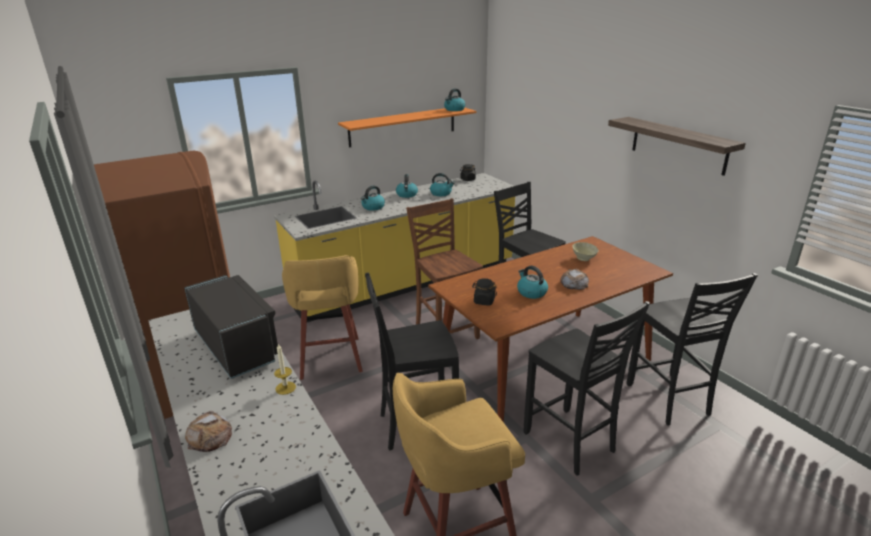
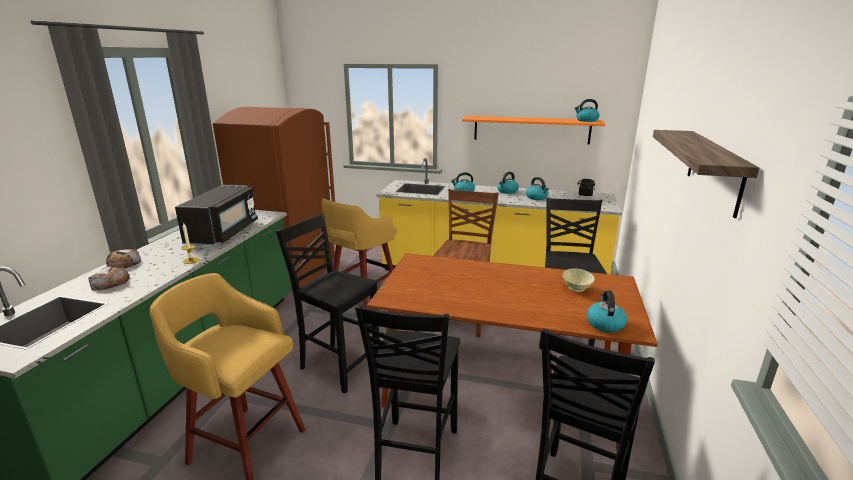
camera: 45 degrees right, 5 degrees down
black jar [472,278,497,305] -> none
kettle [517,266,548,299] -> kettle moved to [587,290,627,332]
bread [560,269,589,290] -> bread moved to [88,266,130,290]

